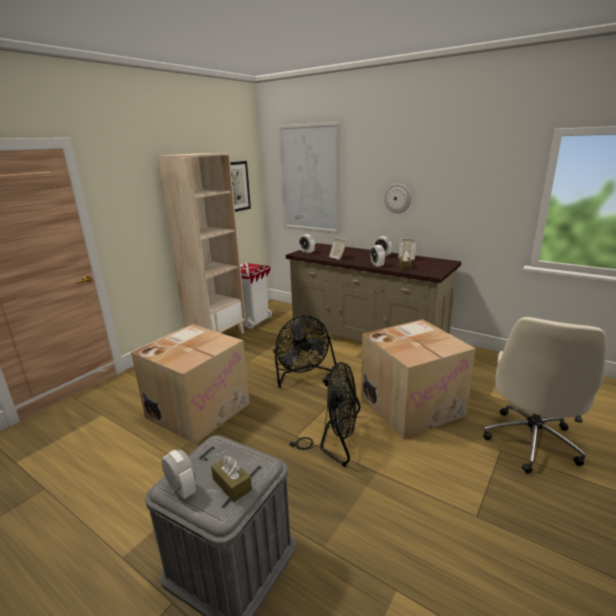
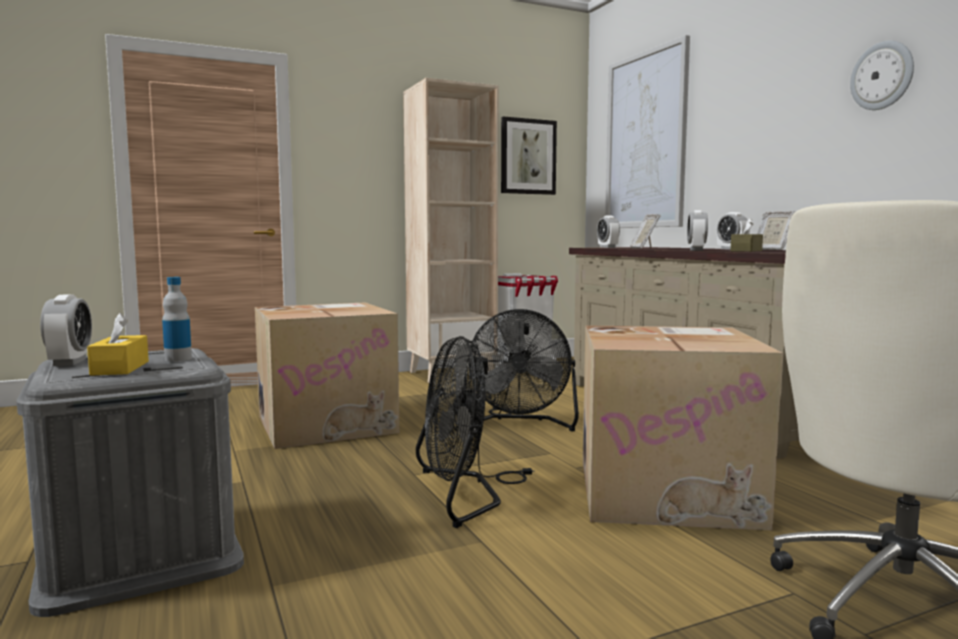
camera: 30 degrees right, 15 degrees down
brown tissue box [211,456,252,502] -> yellow tissue box [87,313,149,376]
black fan [289,362,360,467] -> black fan turned 120 degrees clockwise [416,336,535,528]
wall clock [384,184,411,213] -> wall clock moved to [850,41,914,110]
none -> bottle [162,277,192,362]

